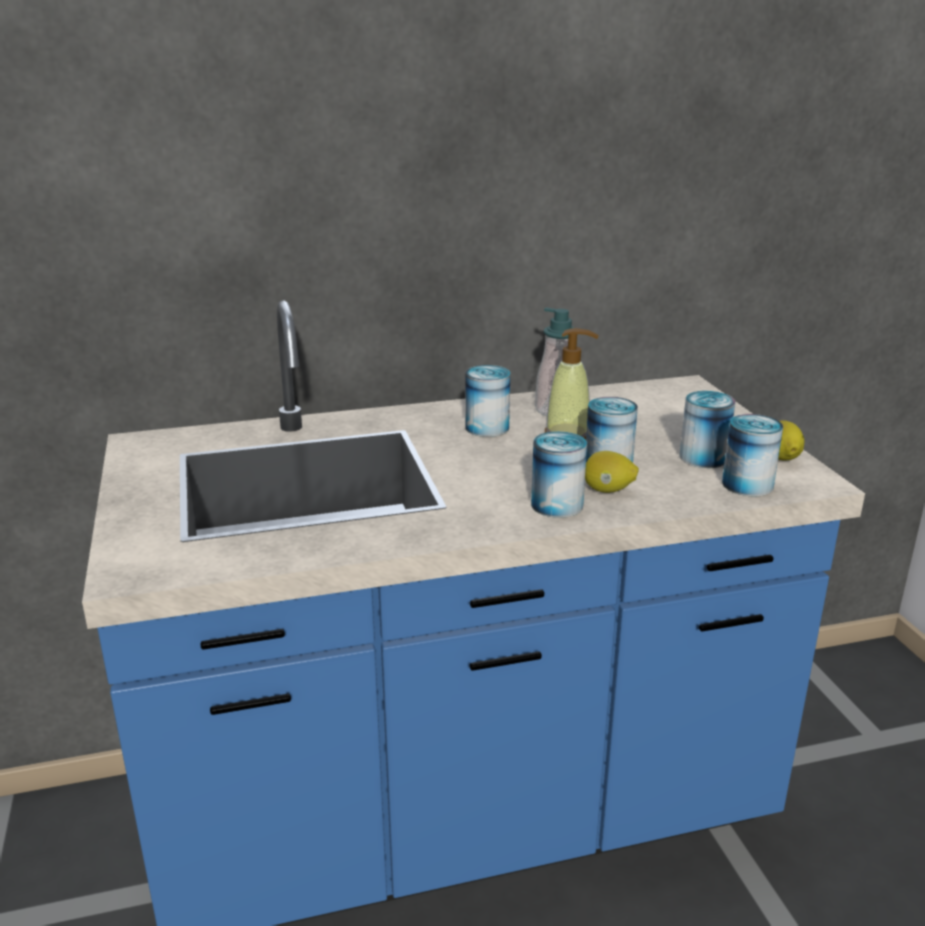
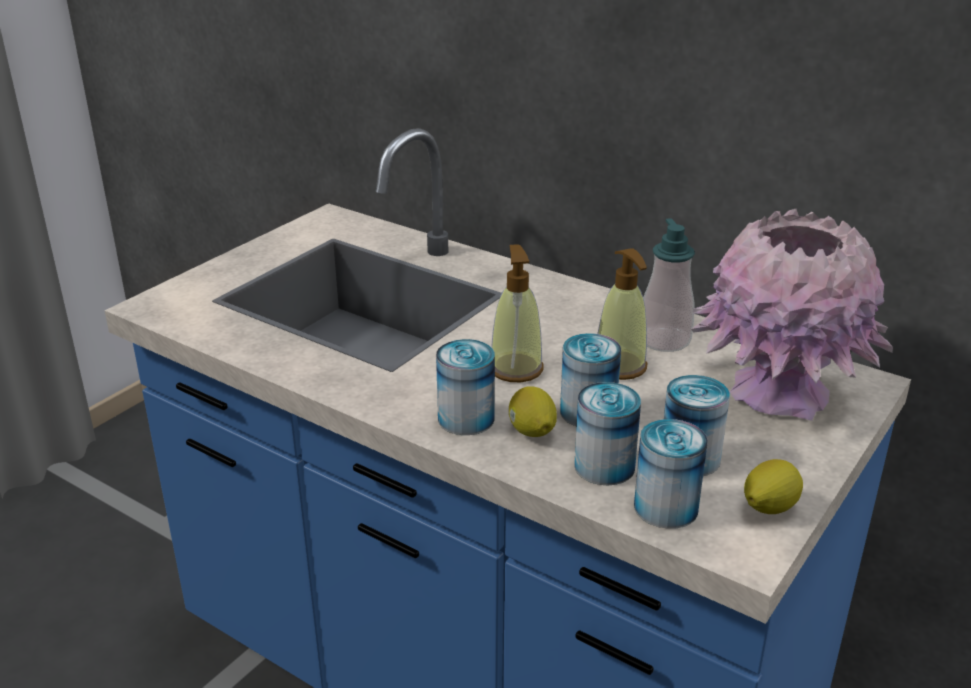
camera: 50 degrees right, 5 degrees up
can [465,365,510,437] -> can moved to [574,382,641,485]
none -> soap dispenser [491,244,544,382]
none -> pink vase [691,209,893,421]

